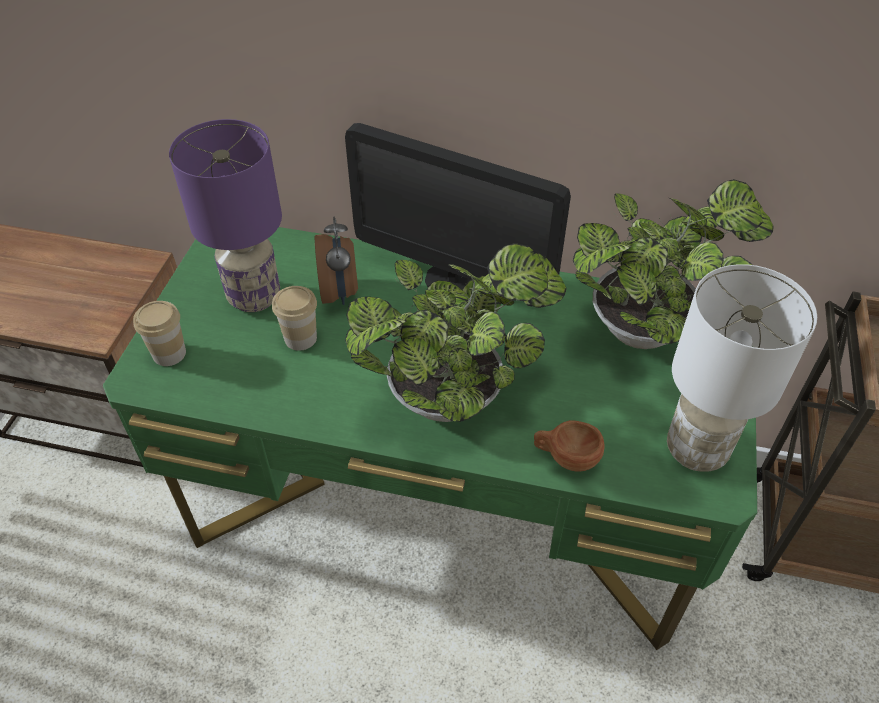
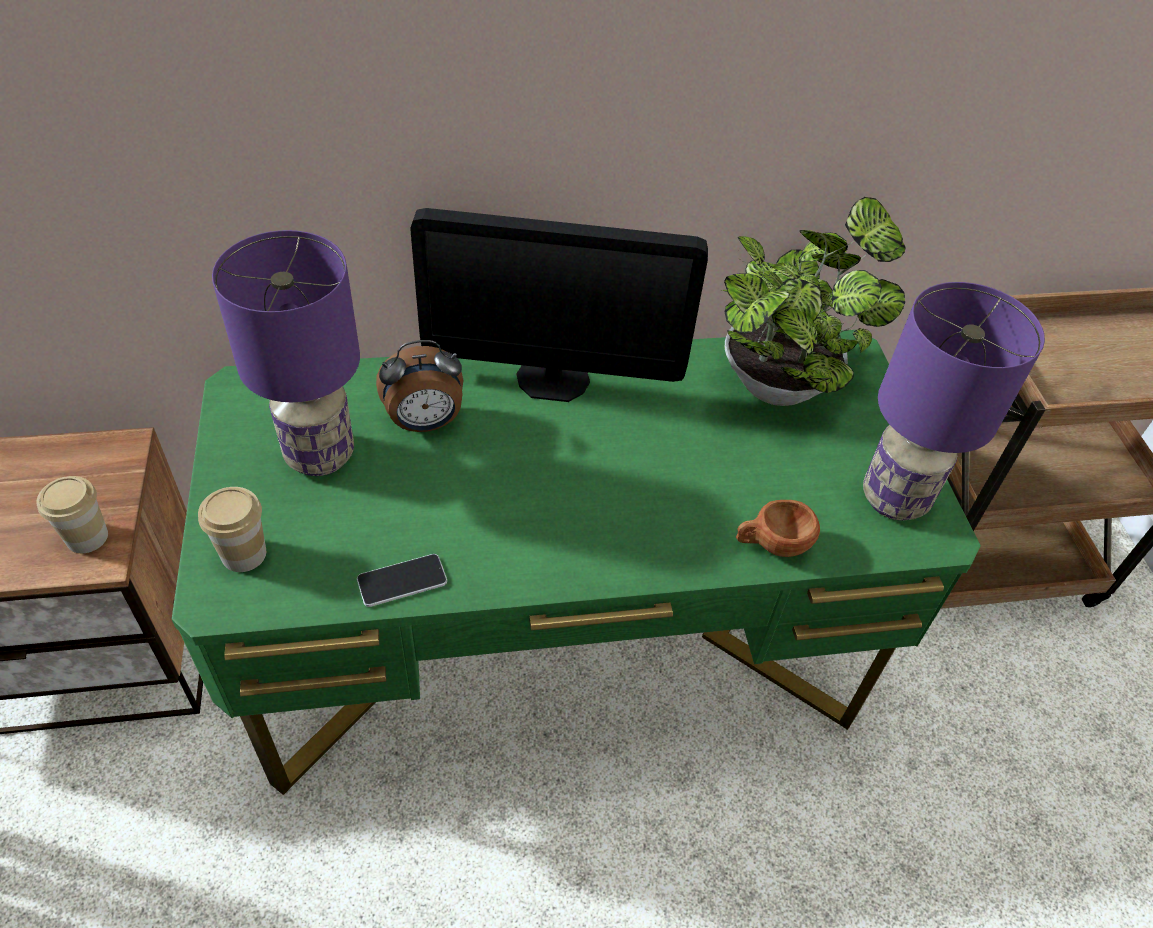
camera: 25 degrees left, 0 degrees up
cup [272,286,317,351] -> cup moved to [36,476,108,553]
alarm clock [315,217,358,305] -> alarm clock turned 105 degrees clockwise [376,340,463,432]
potted plant [345,243,567,422] -> none
white table lamp [667,264,817,472] -> purple table lamp [863,282,1045,520]
none -> phone [357,554,447,607]

